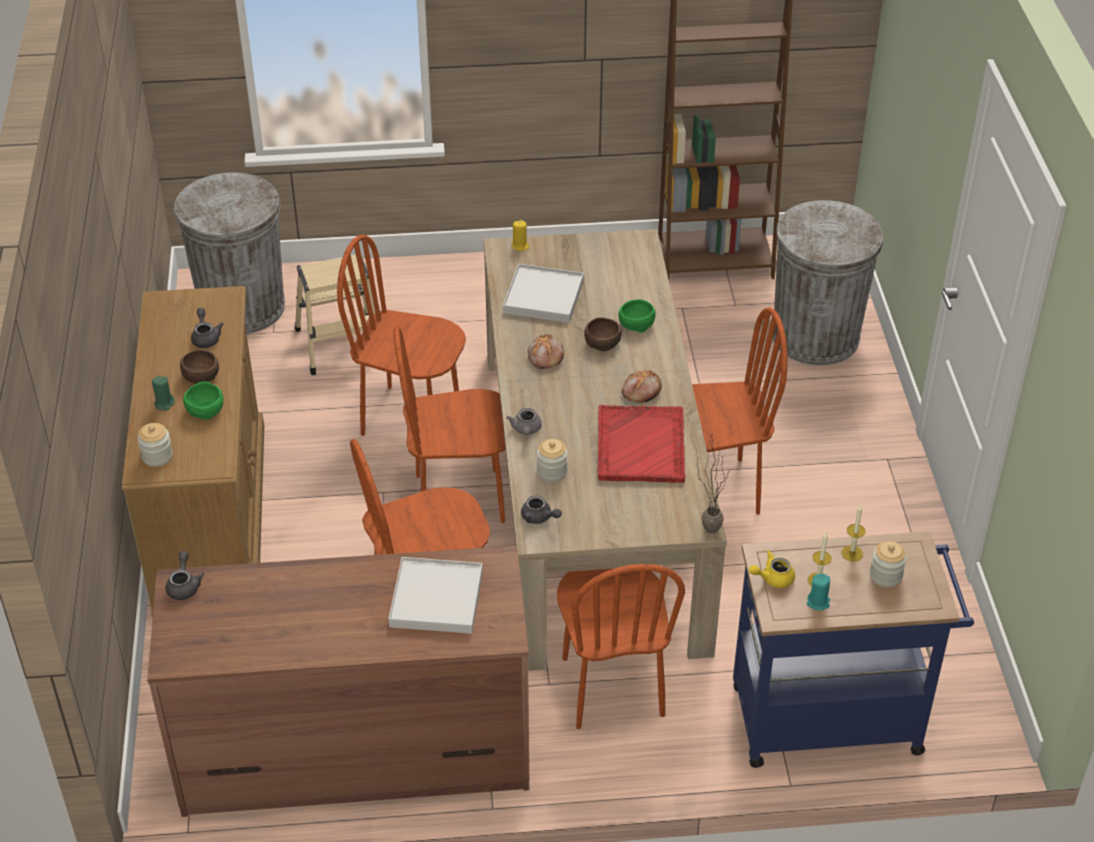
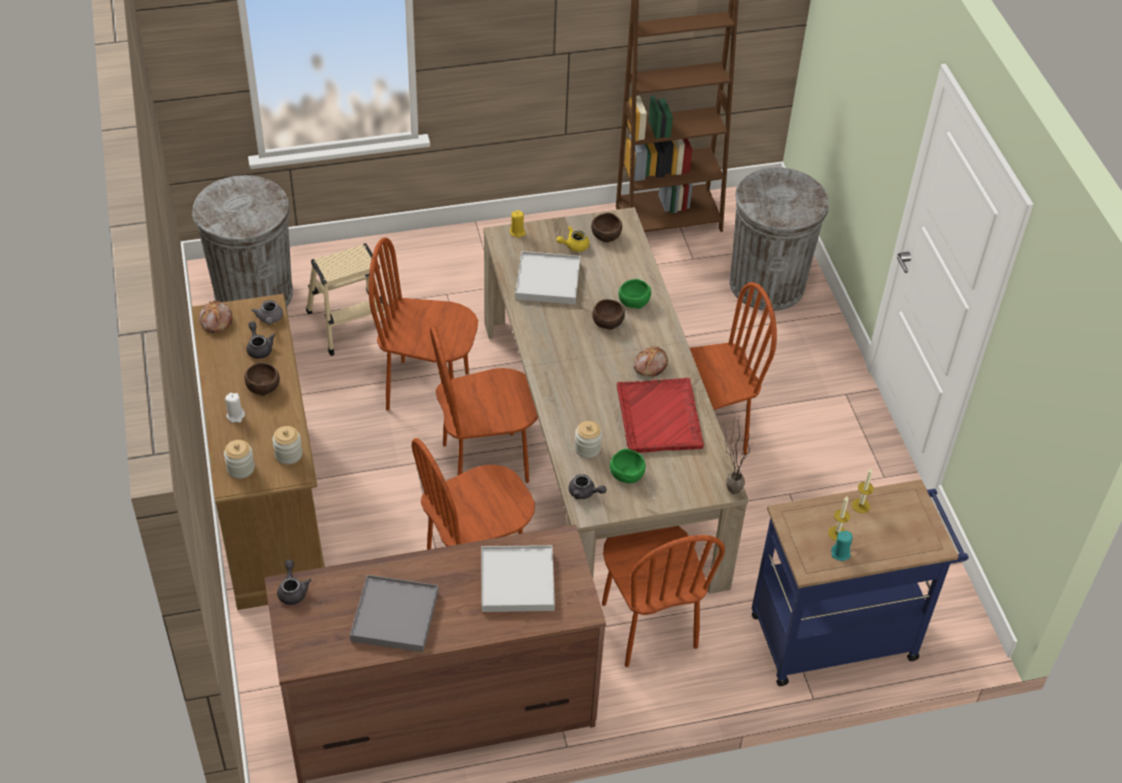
camera: 10 degrees left, 5 degrees up
green candle [152,376,175,410] -> white candle [225,393,245,423]
green bowl [183,382,223,420] -> green bowl moved to [610,449,646,483]
grey teapot [506,408,542,435] -> grey teapot moved to [251,300,283,325]
bread [528,334,564,369] -> bread moved to [199,300,232,333]
yellow teapot [749,550,795,588] -> yellow teapot moved to [556,226,590,252]
jar [870,541,907,588] -> jar moved to [272,426,302,465]
none -> grey tray [350,575,438,652]
none -> brown bowl [591,213,622,243]

